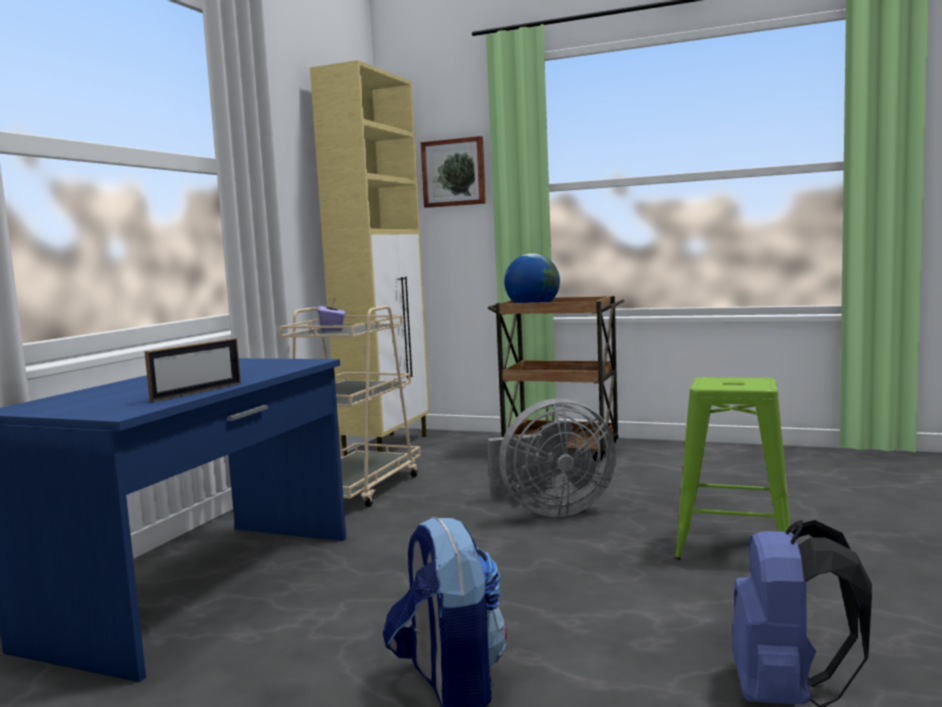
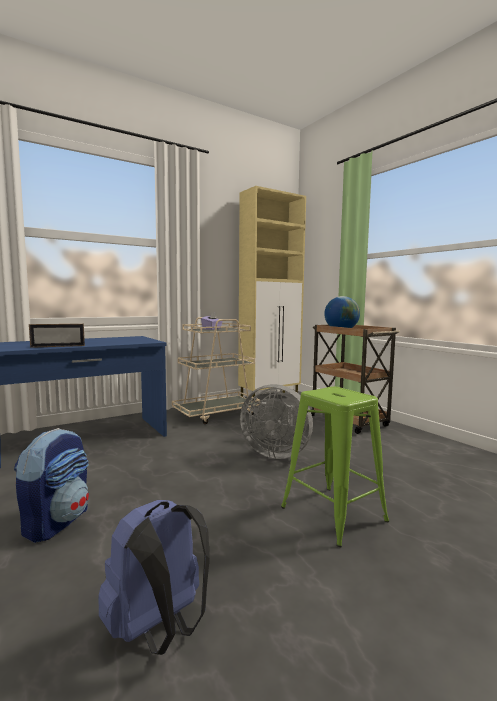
camera: 35 degrees right, 0 degrees up
picture [421,136,486,208] -> none

